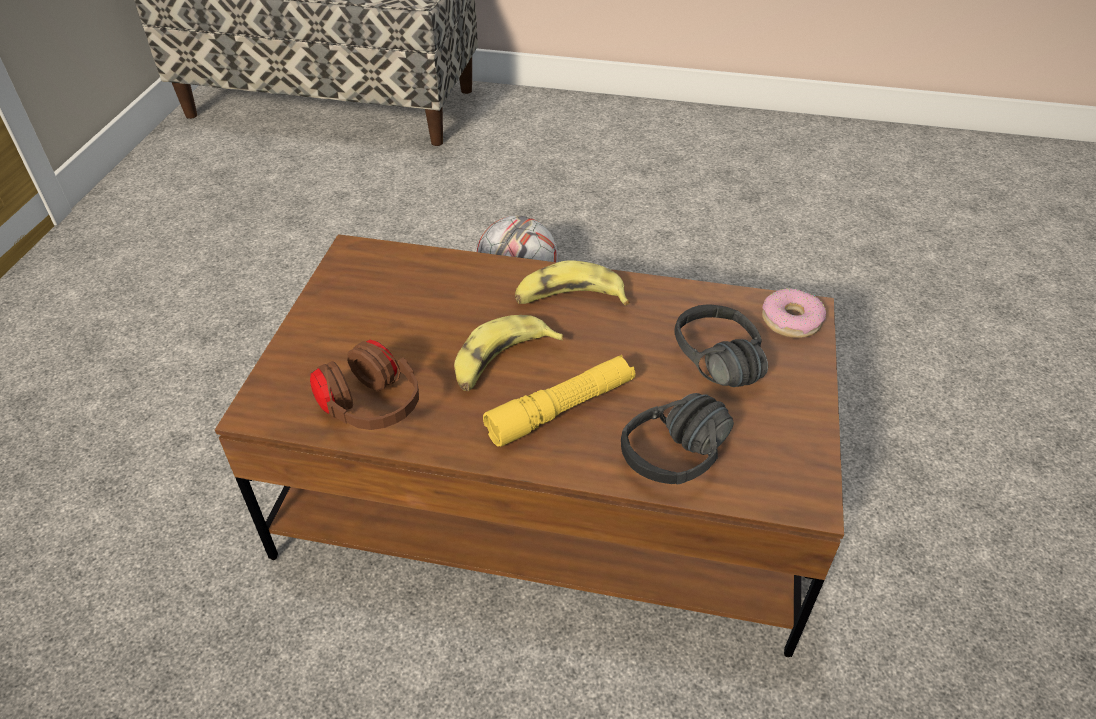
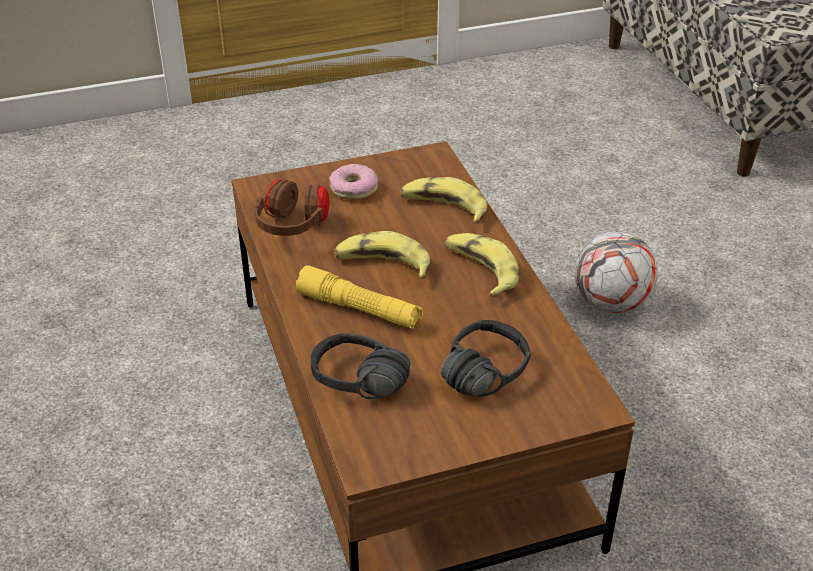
camera: 60 degrees right, 5 degrees down
donut [762,288,826,338] -> donut moved to [329,164,378,200]
none -> banana [401,177,487,224]

